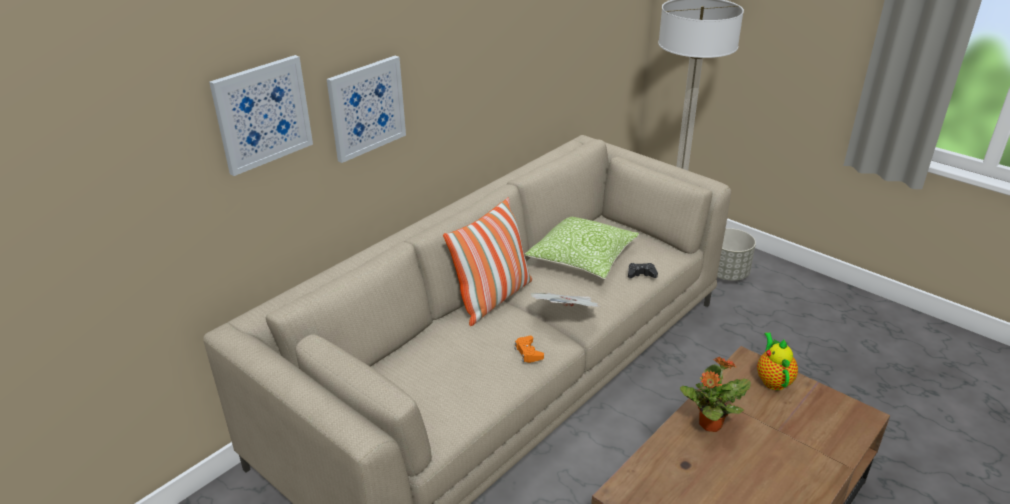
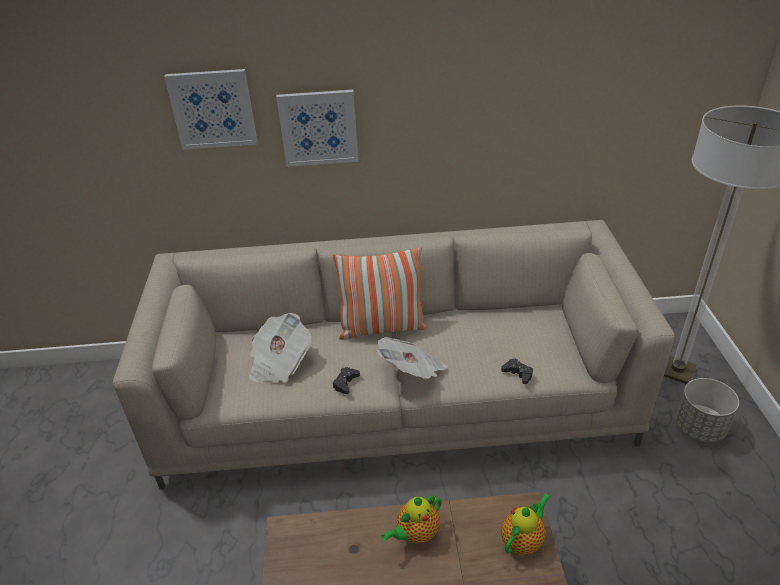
camera: 45 degrees right, 5 degrees up
orange game controller [514,336,544,363] -> black game controller [333,367,360,394]
pillow [525,217,639,279] -> none
potted plant [680,356,751,432] -> teapot [381,495,442,544]
none -> newspaper [249,313,311,383]

